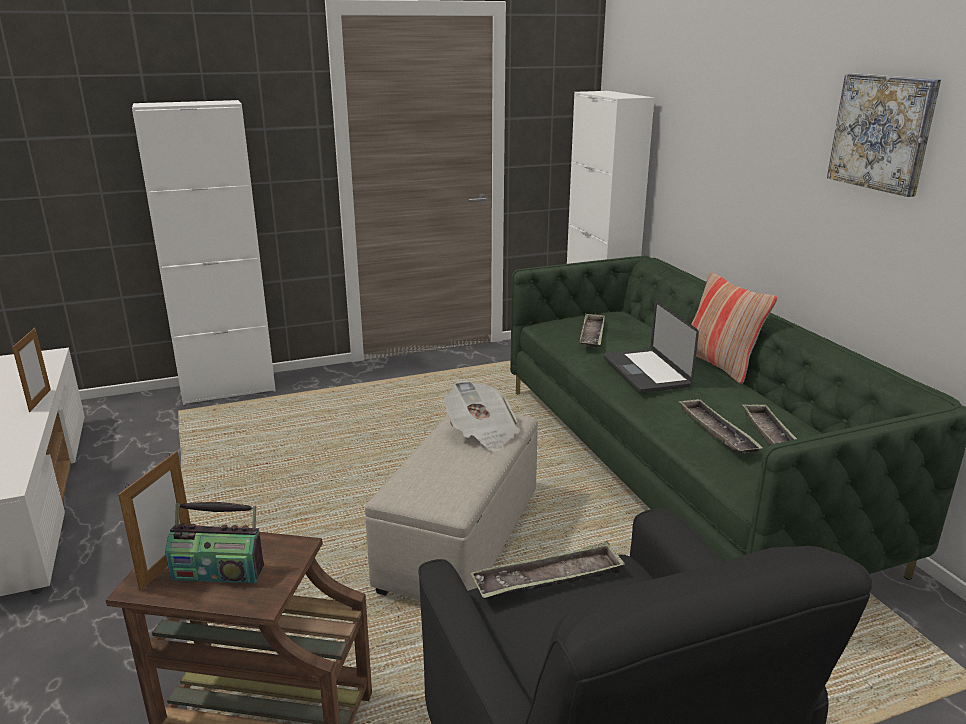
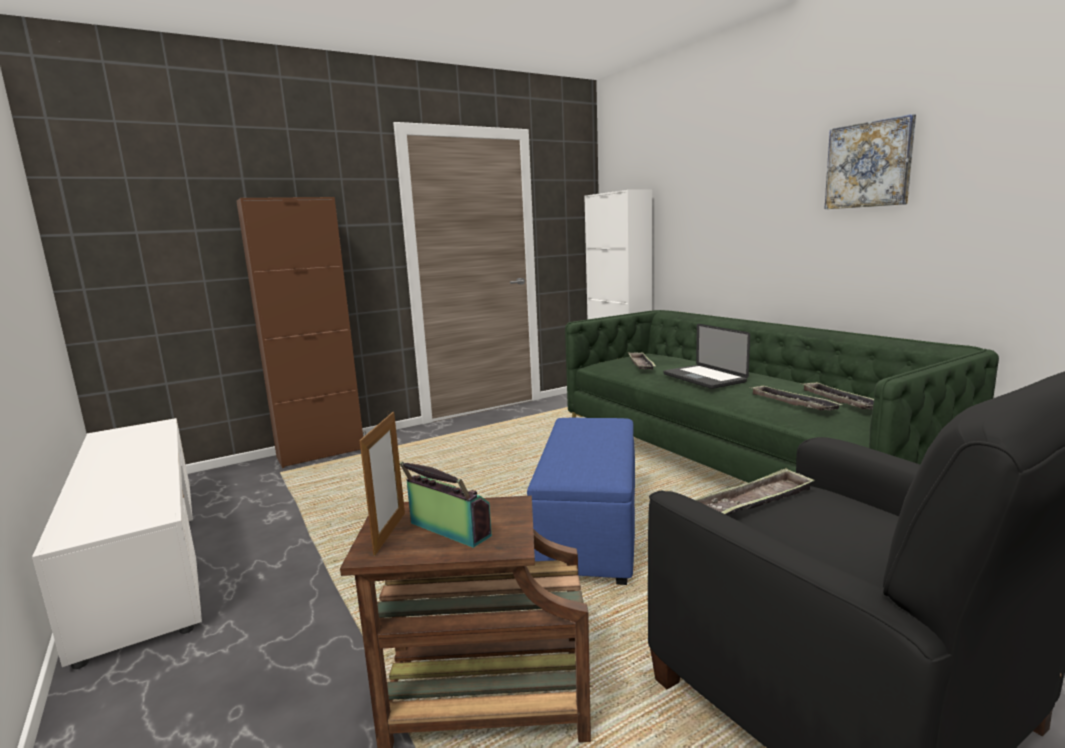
camera: 10 degrees left, 10 degrees down
picture frame [12,328,51,412] -> none
white cabinet [132,100,276,405] -> brown cabinet [236,197,363,468]
radio [165,502,264,583] -> radio turned 135 degrees counterclockwise [400,461,492,548]
beige ottoman [365,414,538,599] -> blue ottoman [527,418,635,585]
newspaper [444,380,520,452] -> none
pillow [691,272,777,384] -> none

